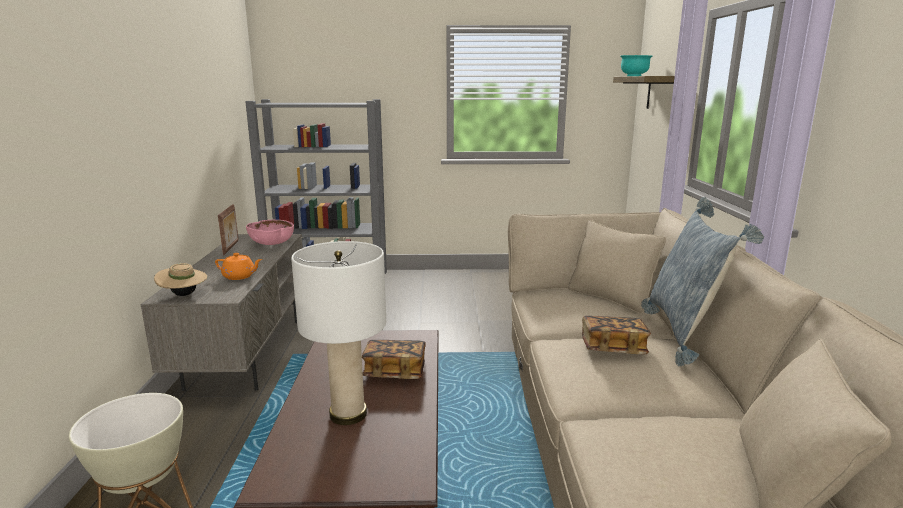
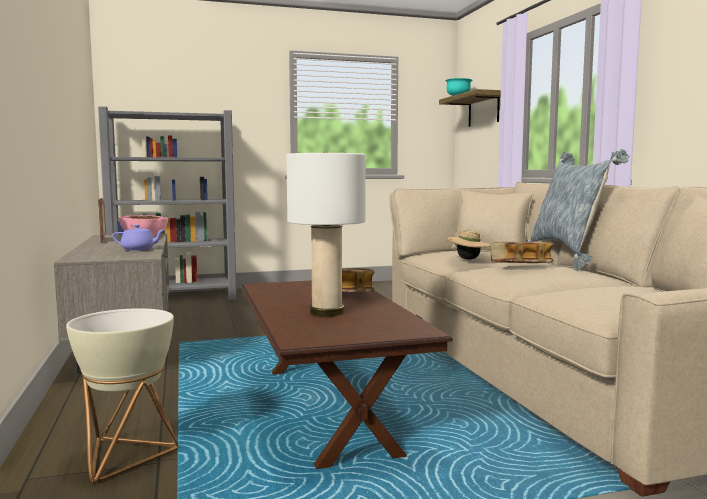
camera: 15 degrees left, 10 degrees down
beige hat [154,263,207,296] -> beige hat moved to [447,230,491,260]
orange teapot [215,253,262,280] -> purple teapot [112,225,164,251]

